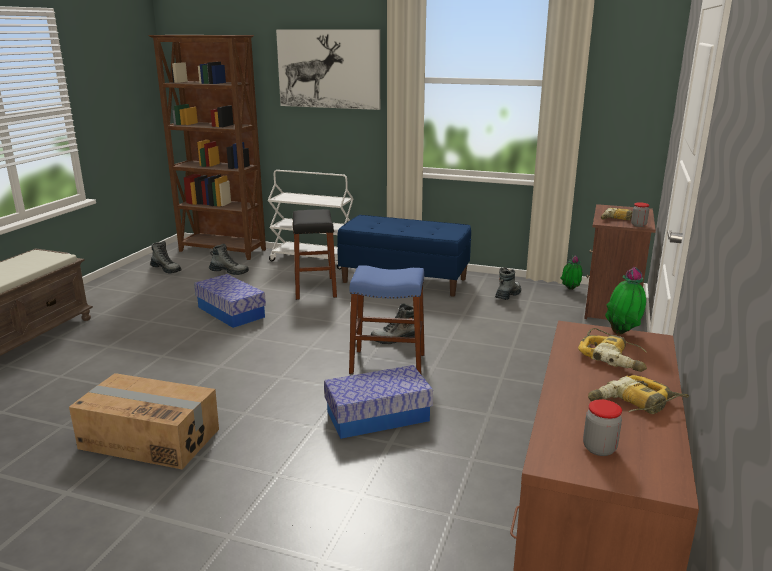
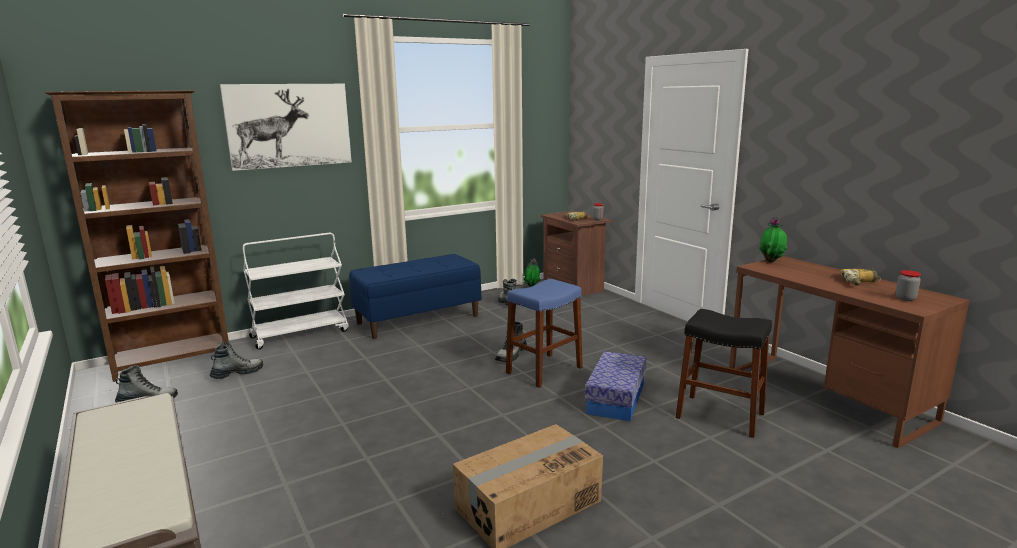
camera: 50 degrees left, 5 degrees down
storage box [194,274,266,328] -> none
black stool [293,209,337,300] -> black stool moved to [676,309,772,438]
power drill [578,328,647,372] -> none

